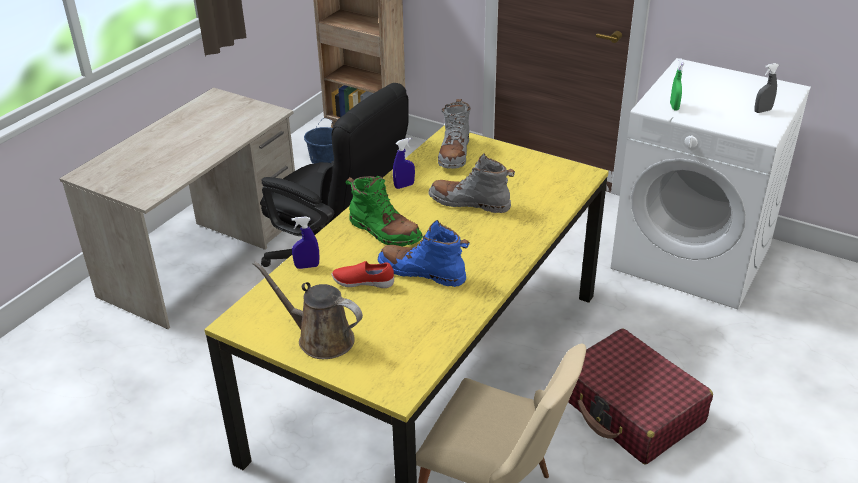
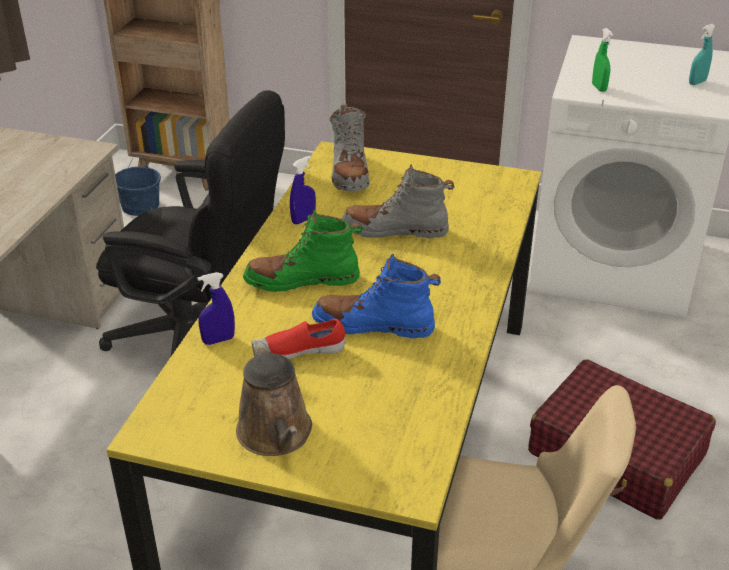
camera: 15 degrees left, 0 degrees up
brown watering can [253,261,363,359] -> brown watering can turned 120 degrees counterclockwise [236,338,312,456]
green boot [345,176,423,247] -> green boot turned 150 degrees clockwise [243,209,363,292]
grey spray bottle [754,63,779,113] -> turquoise spray bottle [689,24,715,85]

